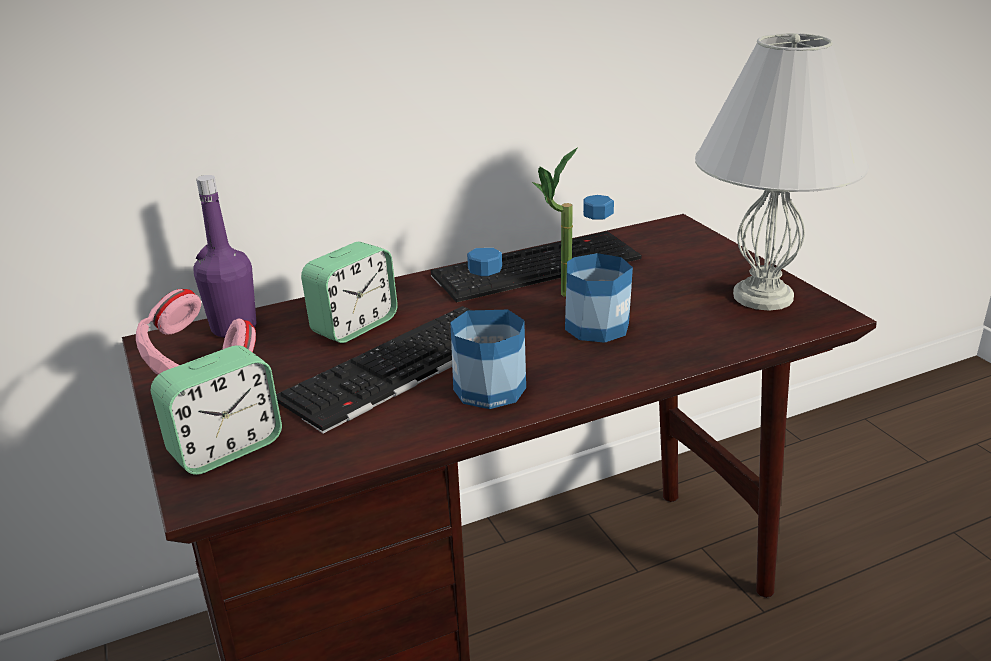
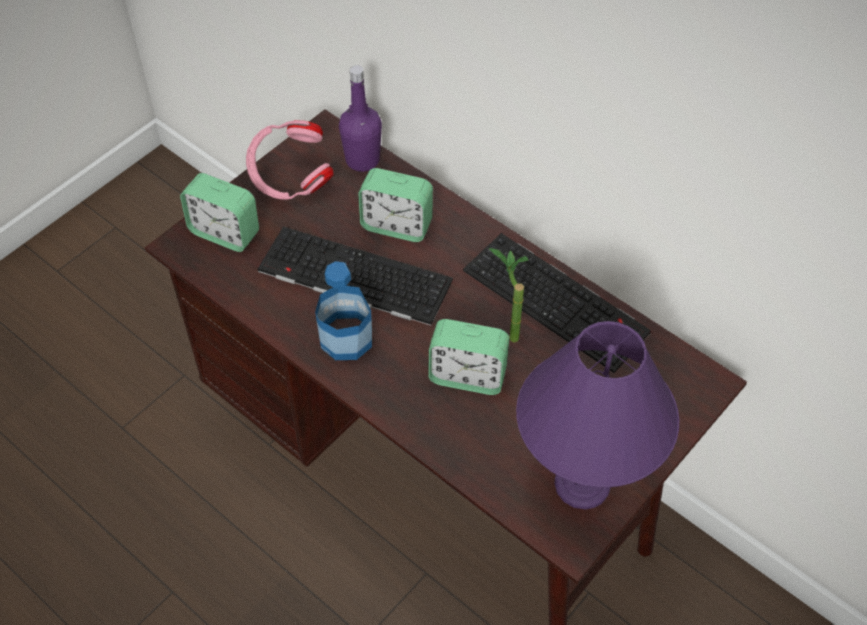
camera: 65 degrees right, 25 degrees up
bottle [565,195,633,343] -> alarm clock [429,319,509,395]
white table lamp [695,33,869,311] -> purple table lamp [516,321,679,509]

